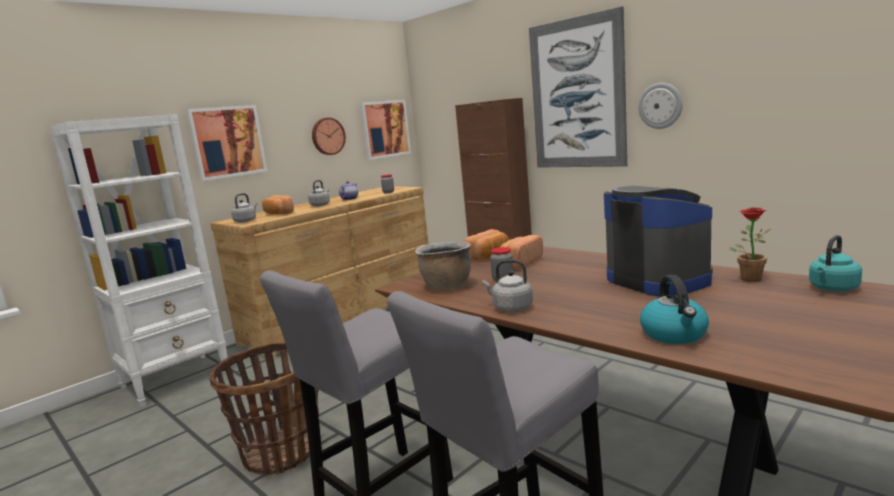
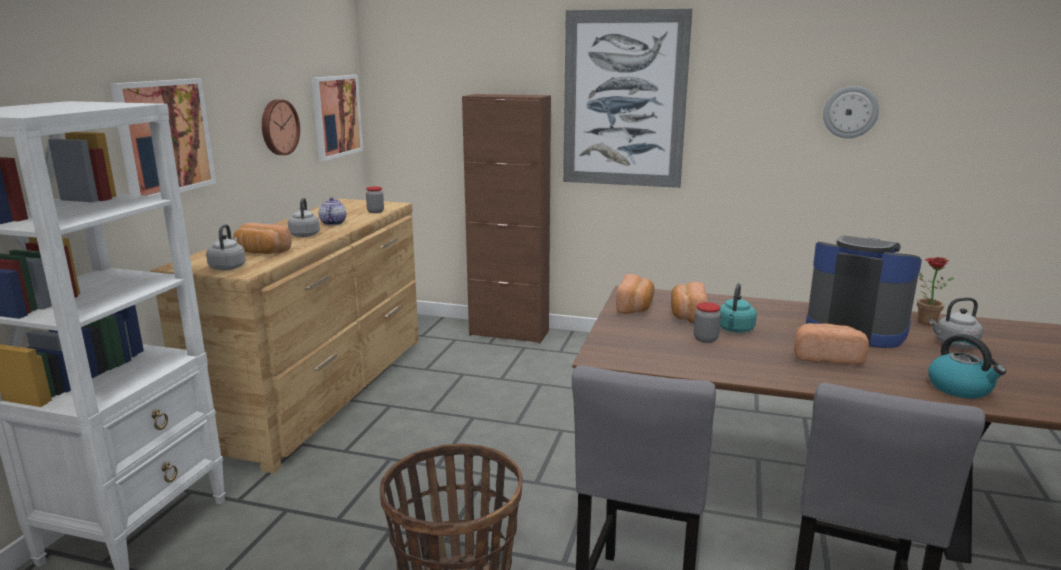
camera: 30 degrees left, 5 degrees up
brown cooking pot [415,241,471,290] -> none
grey kettle [482,260,533,311] -> grey kettle moved to [929,298,983,348]
wall clock [638,83,683,129] -> wall clock moved to [823,86,879,138]
turquoise kettle [809,235,862,291] -> turquoise kettle moved to [719,283,757,333]
none -> bread [794,323,869,365]

